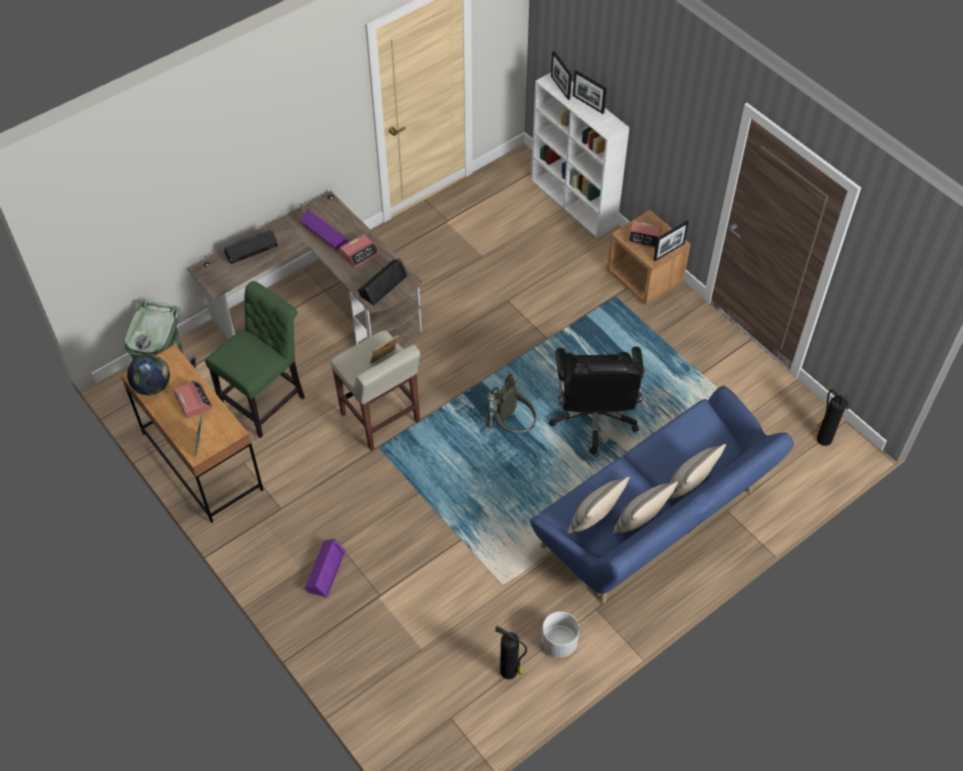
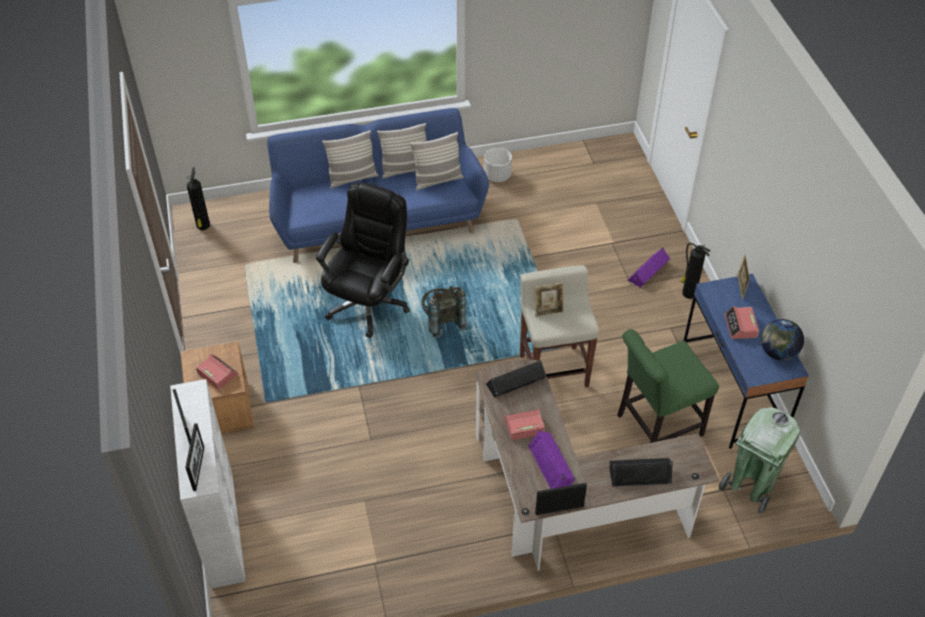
camera: 155 degrees left, 5 degrees down
brown desk [121,345,263,523] -> blue desk [683,274,809,449]
fire extinguisher [495,626,527,679] -> fire extinguisher moved to [681,243,710,299]
picture frame [653,221,689,261] -> picture frame moved to [535,483,587,515]

